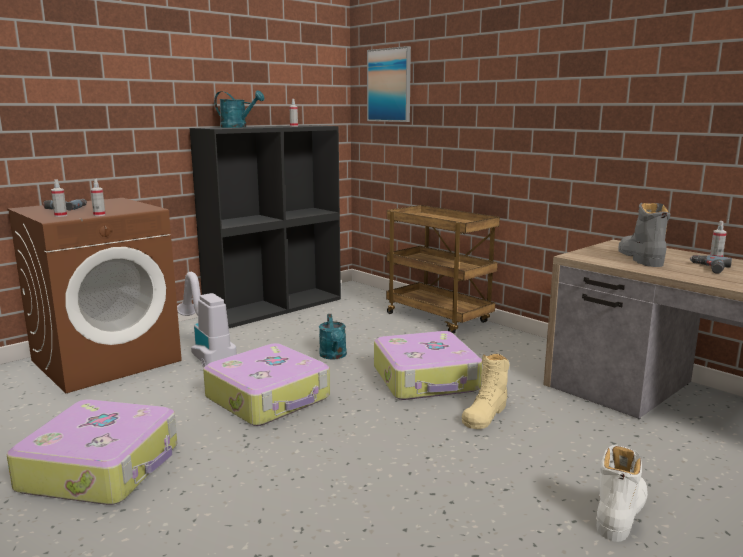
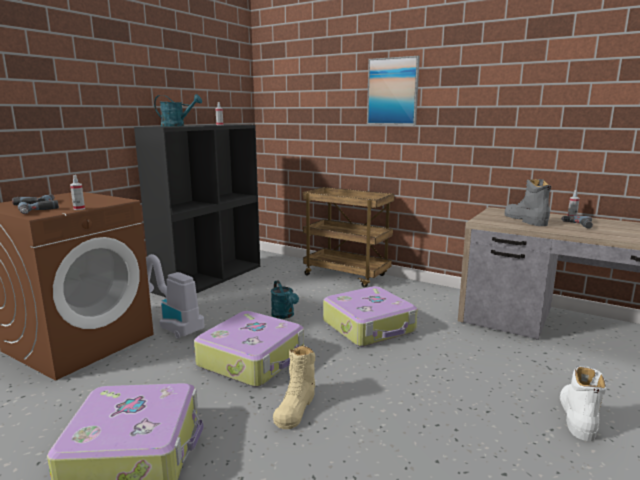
camera: 15 degrees left, 0 degrees up
spray bottle [51,179,67,217] -> power drill [18,200,59,214]
picture [367,46,411,122] -> picture moved to [367,56,420,125]
beige boot [462,353,509,429] -> beige boot moved to [273,345,315,429]

